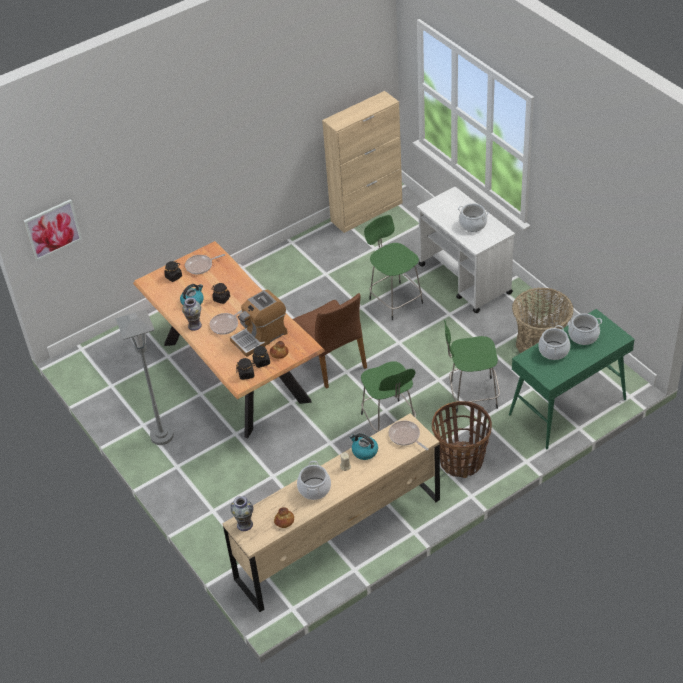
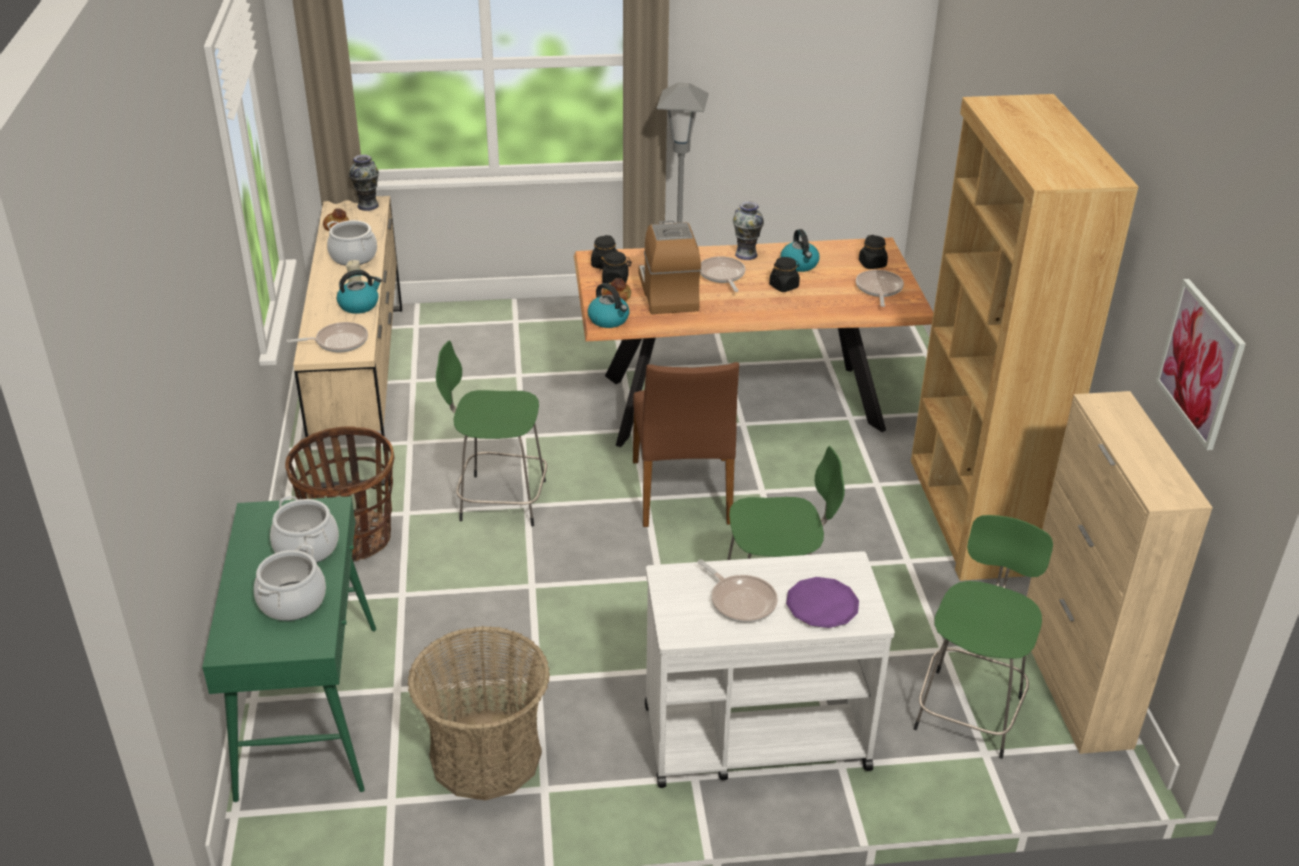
camera: 115 degrees right, 10 degrees down
picture [24,199,82,261] -> picture moved to [1156,279,1246,450]
brown chair [293,293,367,389] -> brown chair turned 90 degrees counterclockwise [633,362,739,527]
green stool [444,320,500,413] -> green stool moved to [914,515,1053,759]
cooking pot [458,203,489,232] -> frying pan [698,559,778,623]
none -> kettle [588,283,629,328]
none -> purple plate [786,577,859,628]
none -> brown bookcase [911,94,1139,581]

